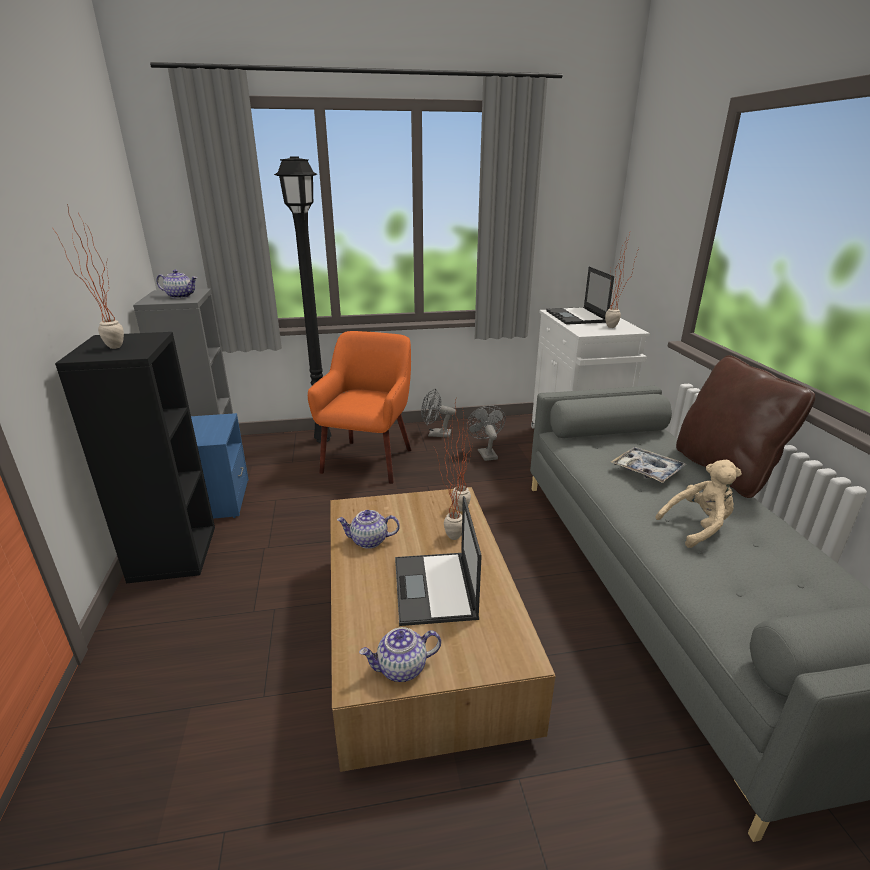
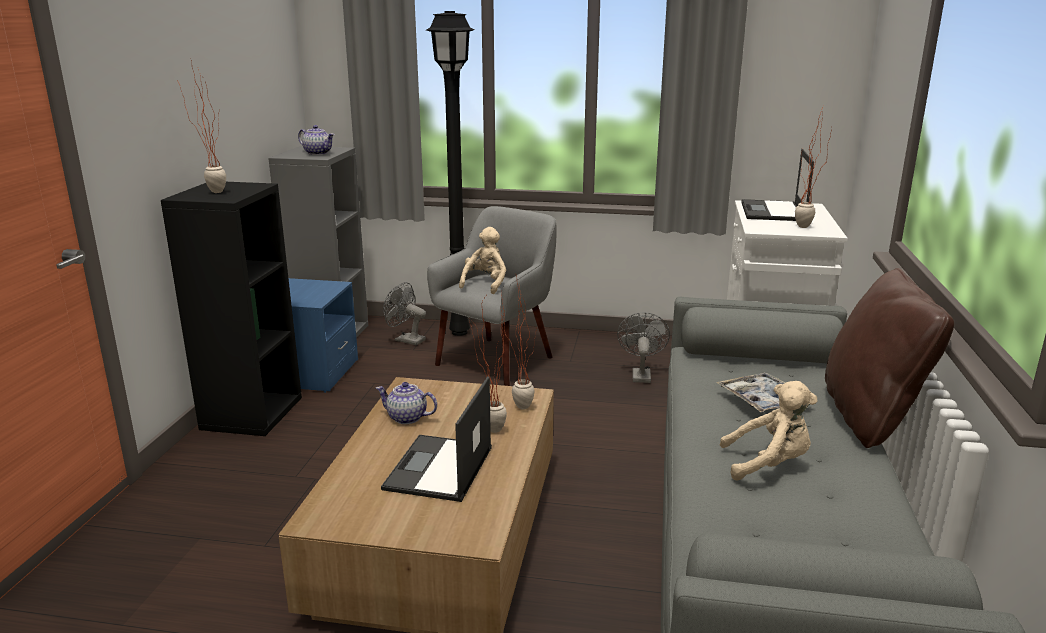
camera: 20 degrees right, 5 degrees down
orange armchair [308,331,411,484] -> grey armchair [427,206,557,386]
teapot [359,627,441,682] -> none
grey fan [421,388,456,438] -> grey fan moved to [383,282,426,345]
none -> beige plush toy [459,227,506,294]

